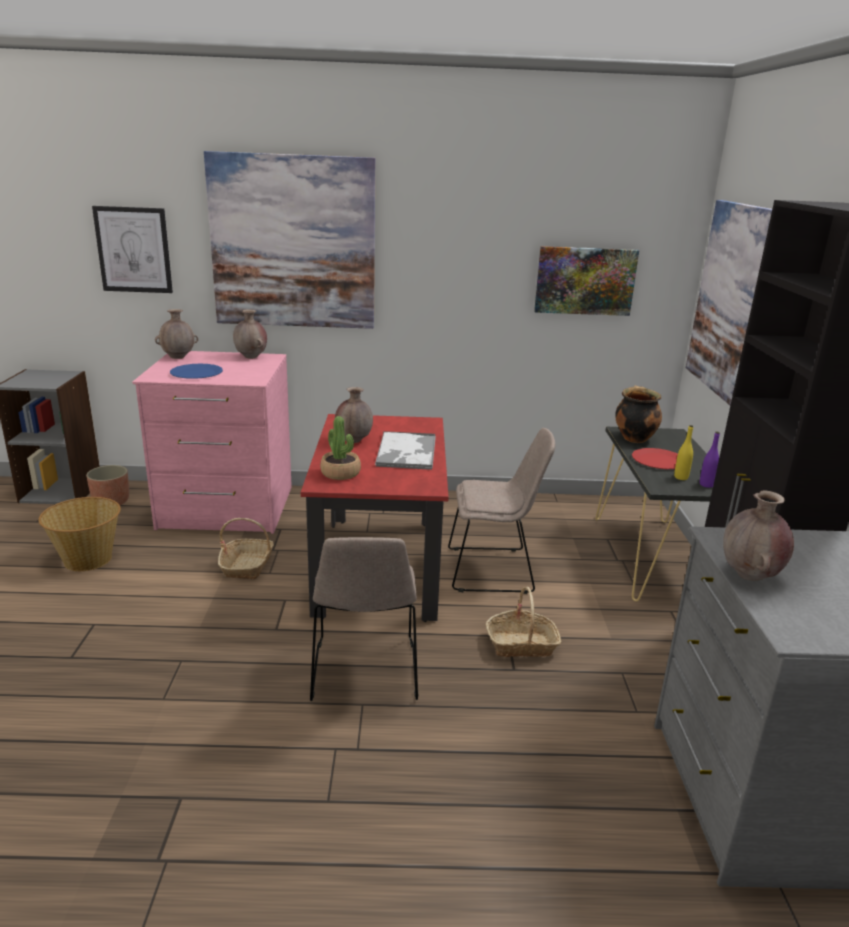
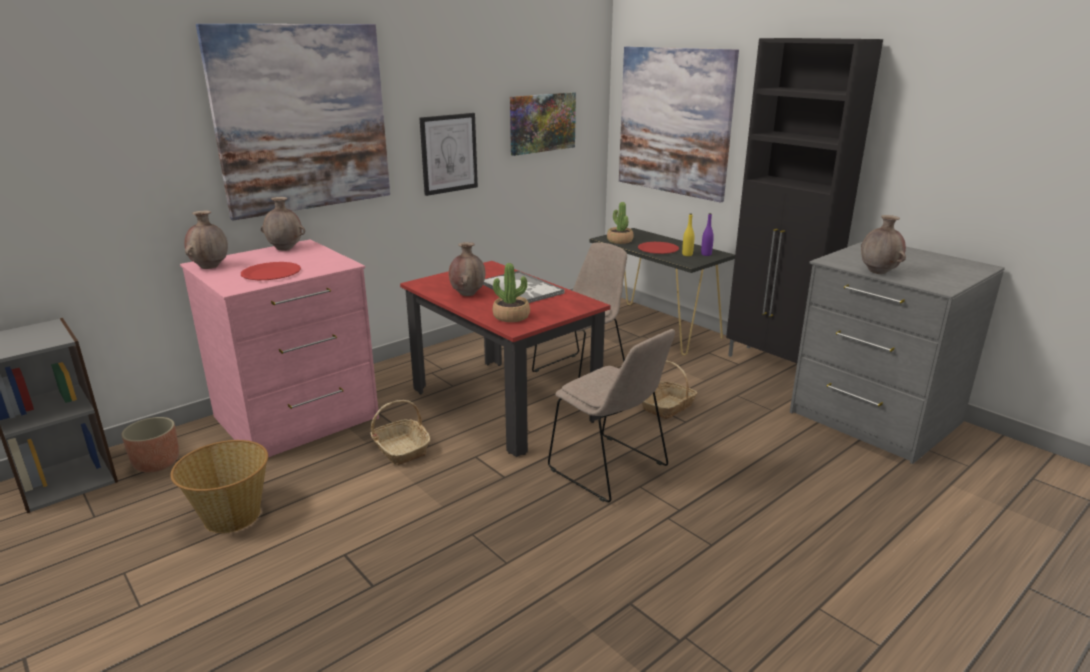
camera: 40 degrees left, 0 degrees up
picture [92,206,173,293] -> picture moved to [419,113,478,196]
blue plate [170,364,223,379] -> red plate [241,262,301,280]
cooking pot [615,386,662,443] -> potted plant [607,202,633,244]

